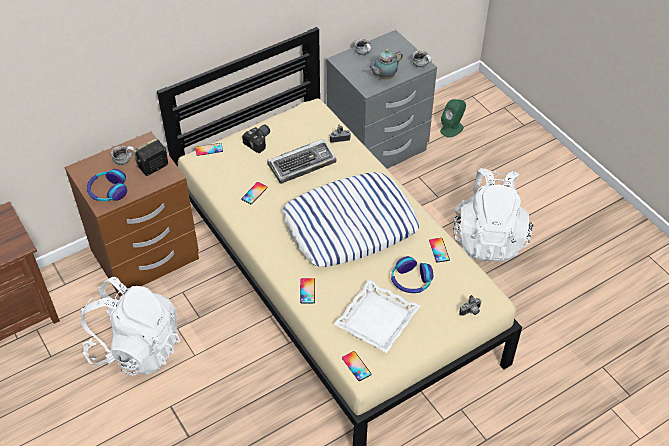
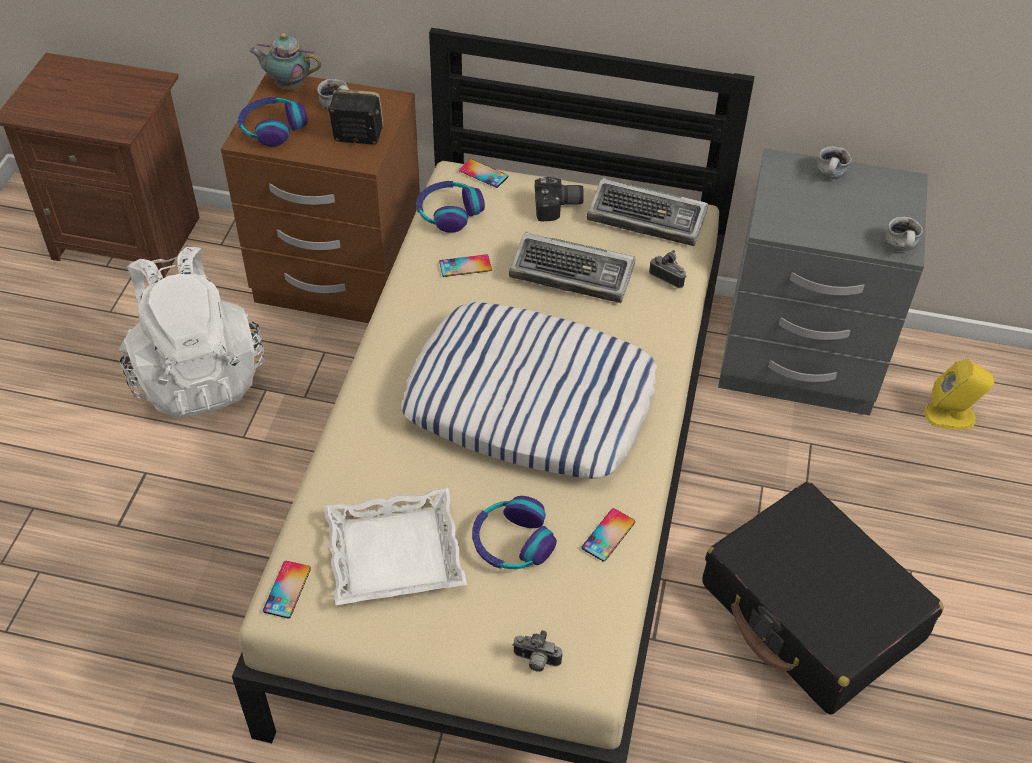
camera: 45 degrees right, 0 degrees up
phone [300,278,315,304] -> none
teapot [369,49,403,80] -> teapot moved to [249,33,321,90]
green speaker [440,99,466,138] -> yellow speaker [924,359,994,429]
white backpack [453,168,533,262] -> black suitcase [702,482,944,715]
none -> headphones [416,181,485,233]
none -> keyboard [587,178,708,246]

